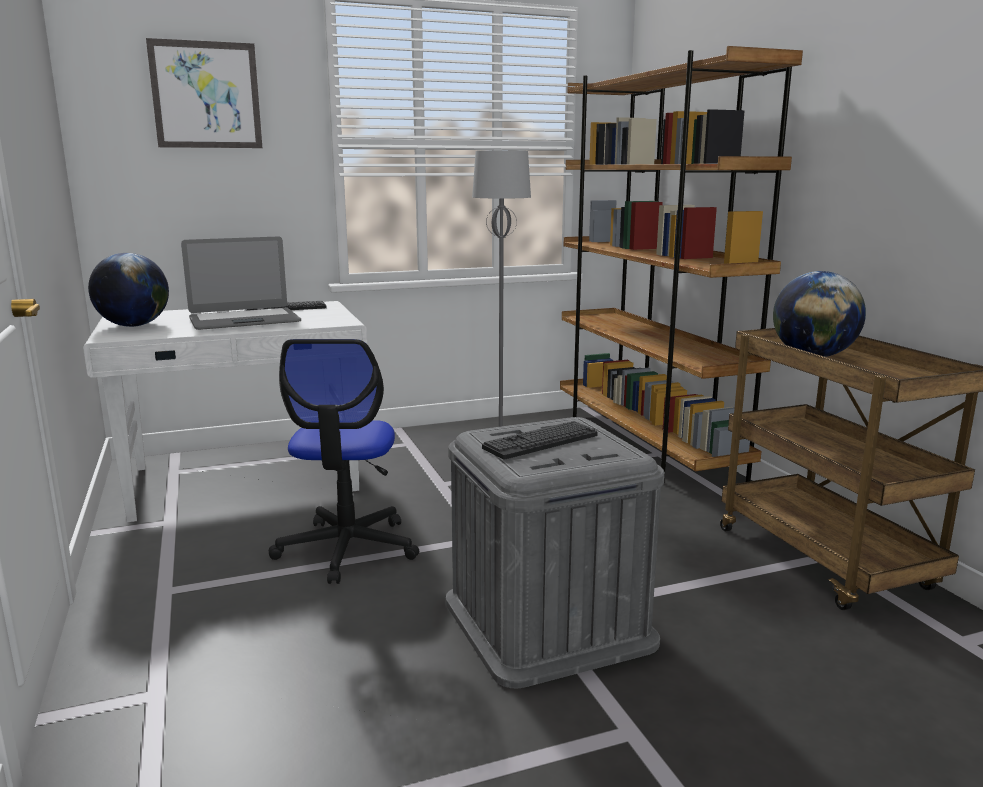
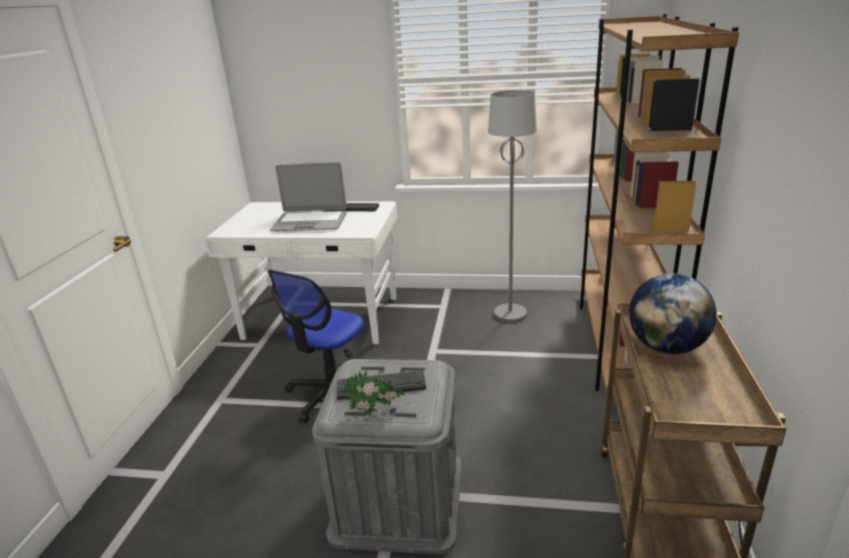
camera: 30 degrees right, 10 degrees up
globe [88,253,169,327] -> none
picture [146,38,262,148] -> none
none -> potted plant [344,371,405,416]

